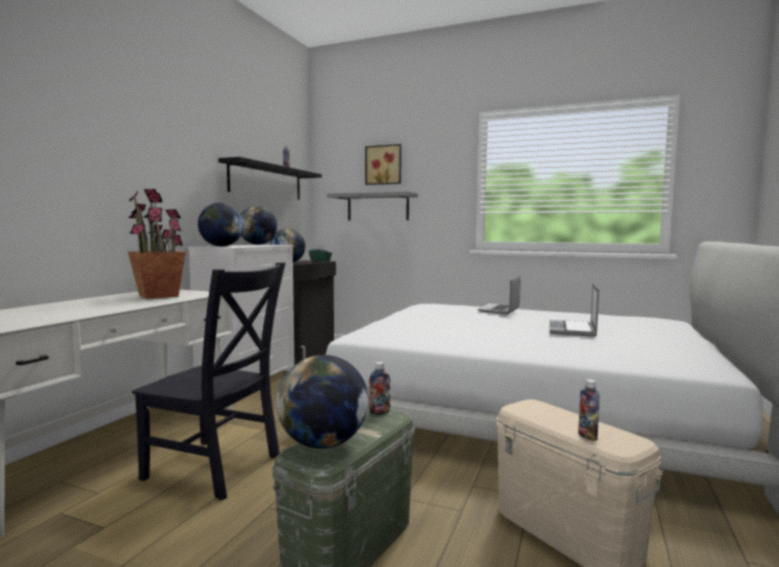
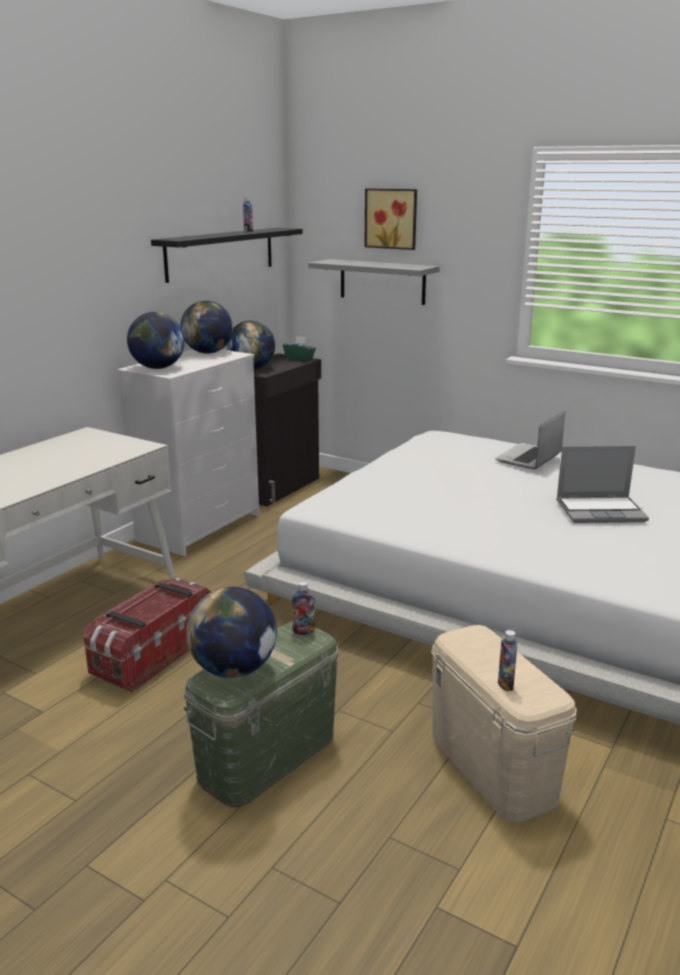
camera: 10 degrees right, 15 degrees up
potted plant [128,189,186,299] -> none
black chair [132,263,286,501] -> storage box [84,578,211,692]
laptop [550,283,599,337] -> laptop turned 120 degrees counterclockwise [556,446,649,523]

